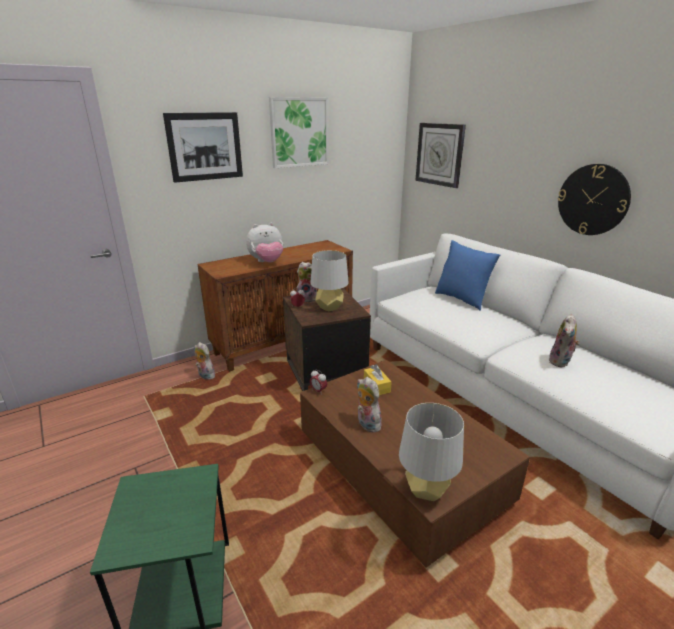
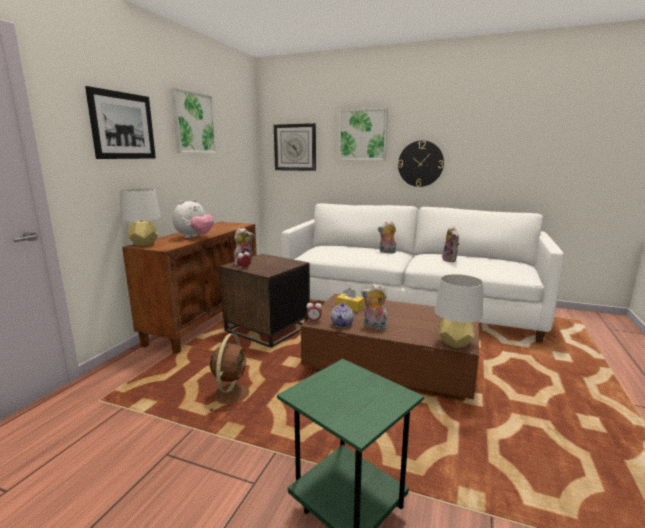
camera: 35 degrees left, 10 degrees down
plush toy [194,342,215,380] -> plush toy moved to [378,221,396,253]
grey table lamp [310,250,349,311] -> grey table lamp moved to [120,189,161,246]
blue pillow [435,240,500,311] -> none
none -> brown fan [205,333,249,411]
none -> teapot [331,302,354,327]
none -> picture [339,108,388,160]

